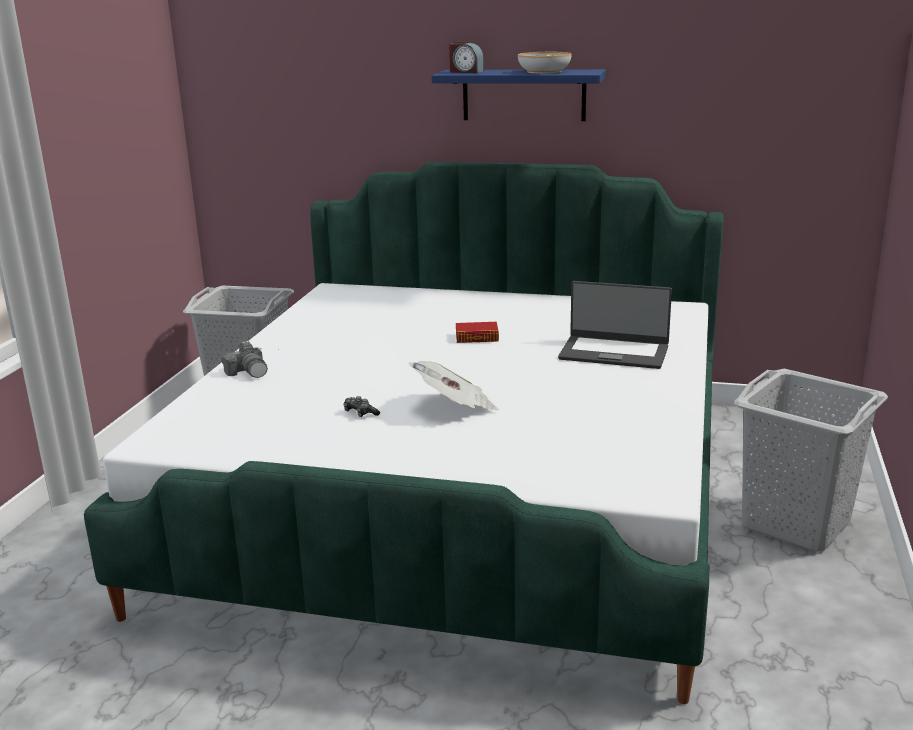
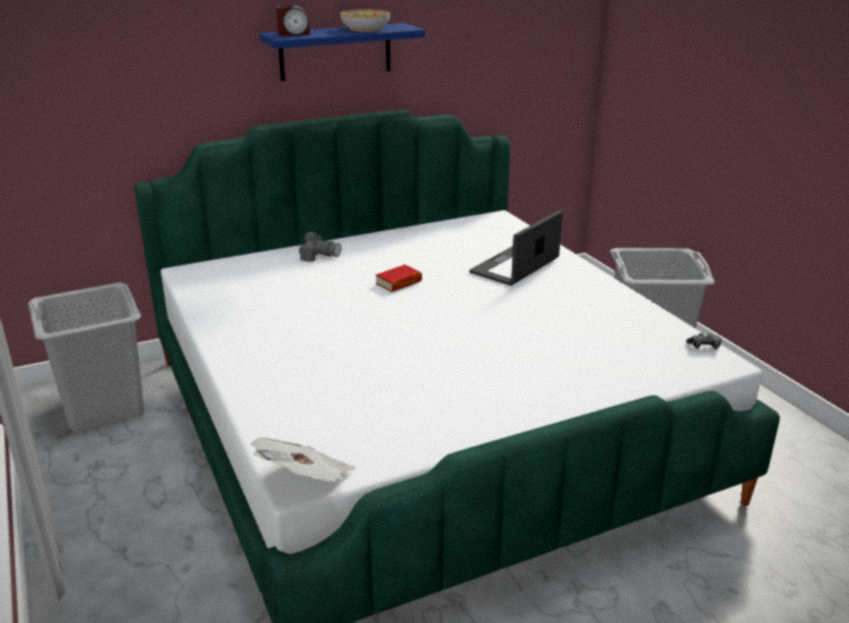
camera: 40 degrees left, 5 degrees up
camera [221,341,268,378] -> camera moved to [299,232,341,262]
game controller [343,396,380,417] -> game controller moved to [686,333,722,350]
newspaper [409,361,499,410] -> newspaper moved to [251,437,355,483]
laptop [558,281,672,369] -> laptop turned 150 degrees clockwise [469,210,563,286]

